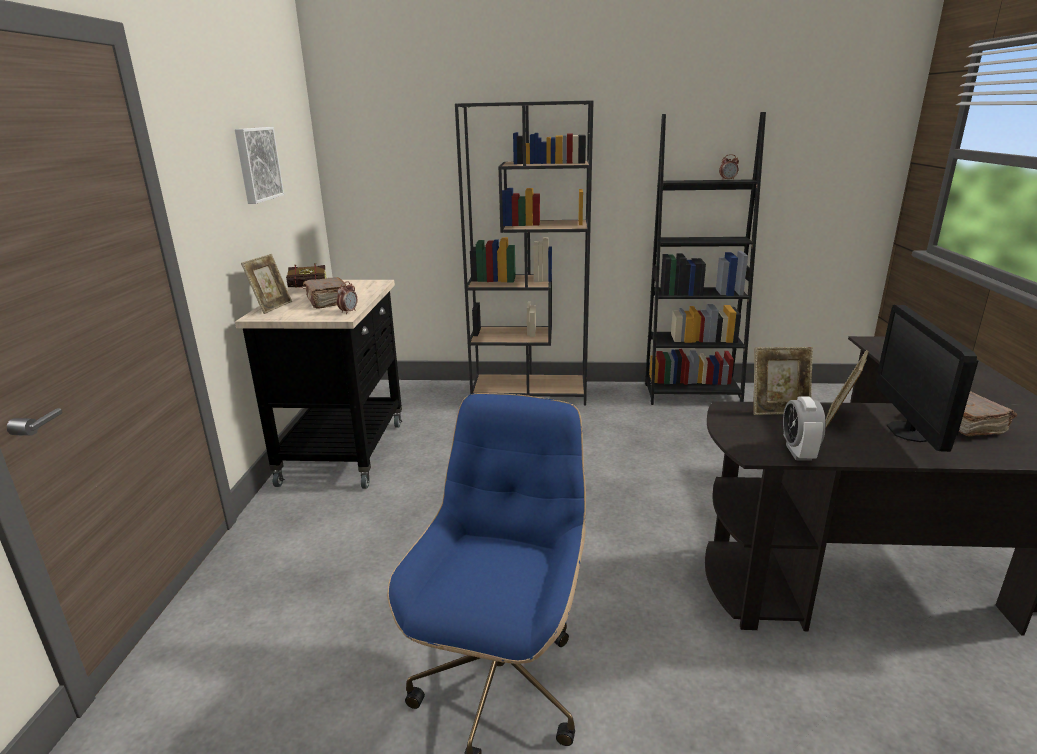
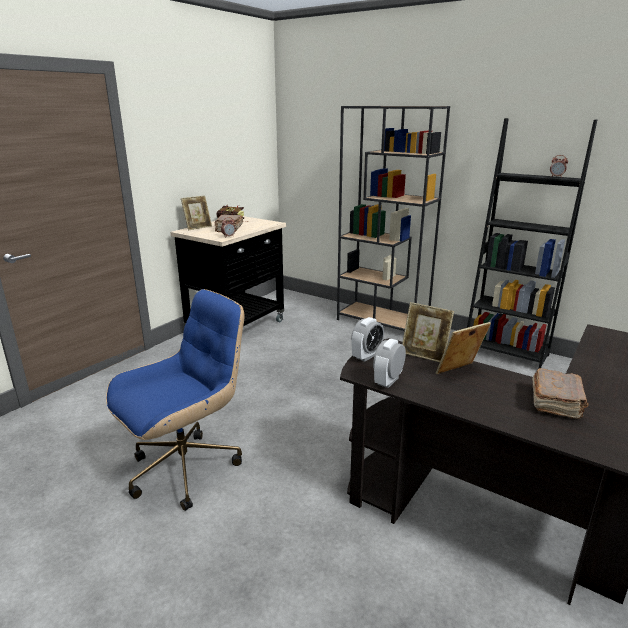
camera: 30 degrees right, 0 degrees up
picture [235,127,284,204] -> none
monitor [876,305,978,452] -> none
none -> alarm clock [351,317,384,362]

